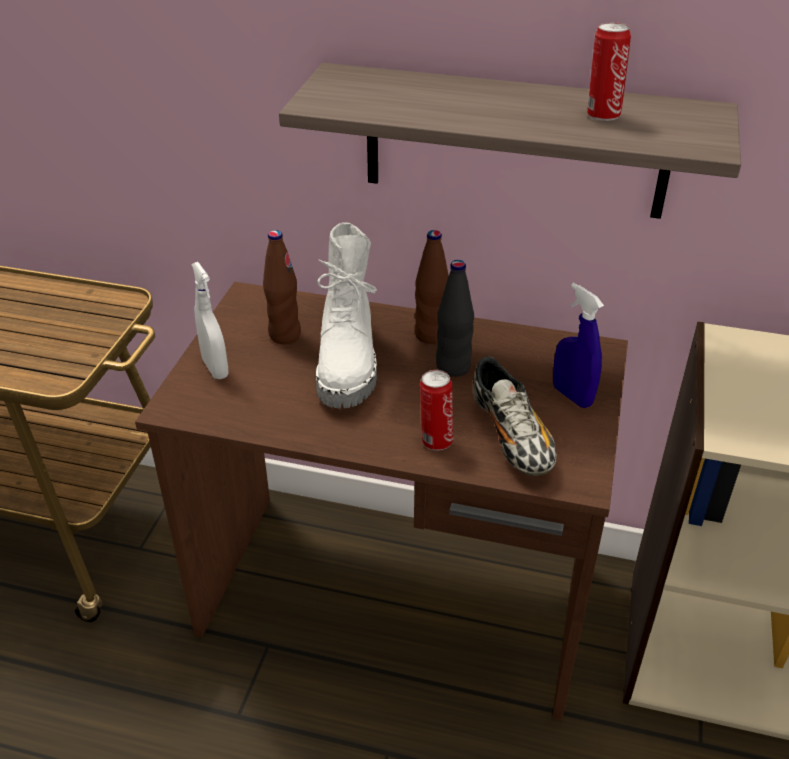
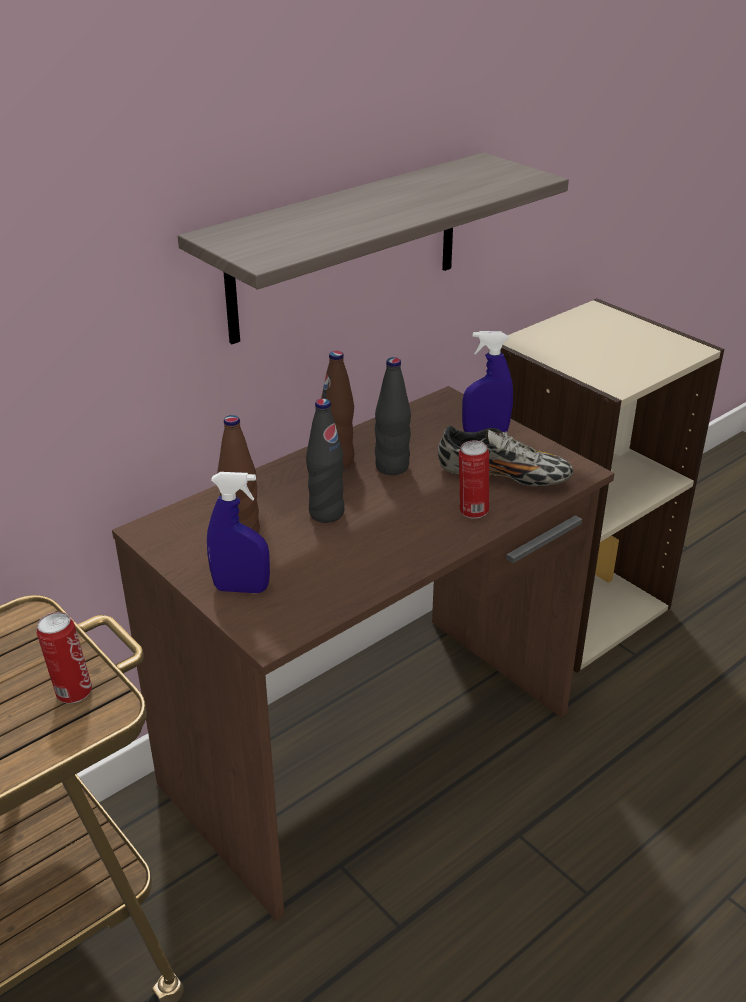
camera: 55 degrees left, 5 degrees down
white spray bottle [191,262,229,379] -> blue spray bottle [207,472,270,593]
white boot [316,222,377,409] -> black bottle [306,398,344,523]
can [587,22,631,121] -> can moved to [37,612,92,704]

